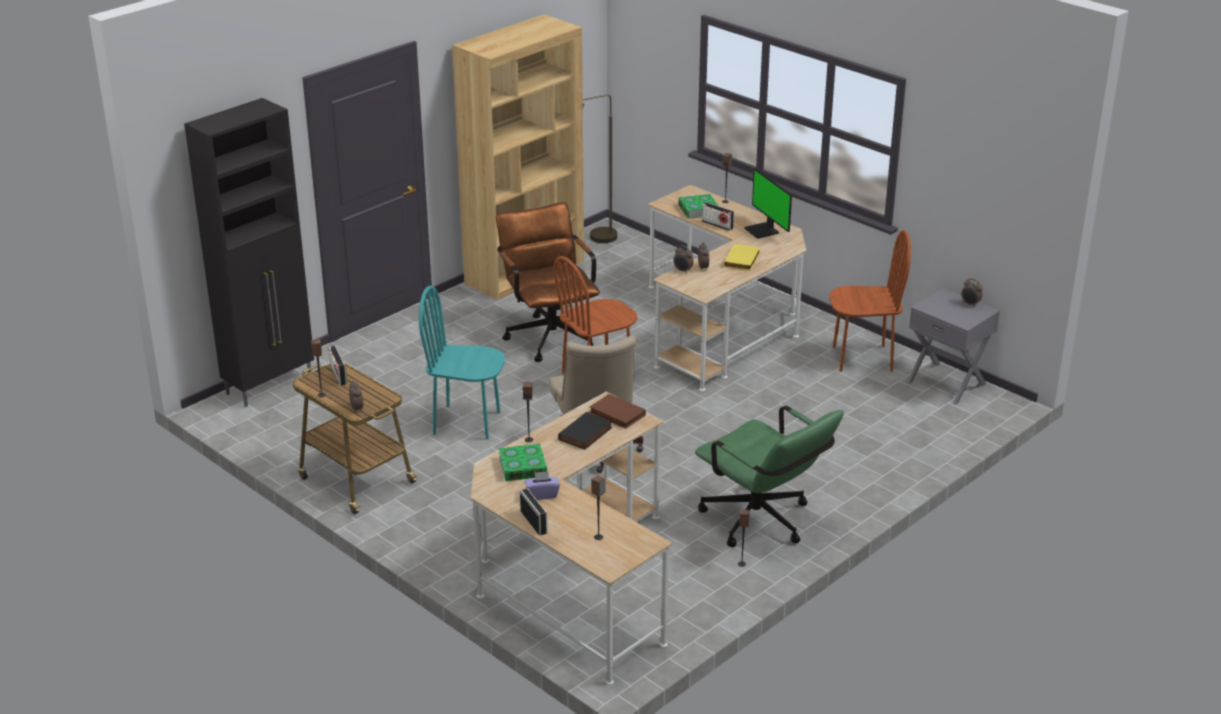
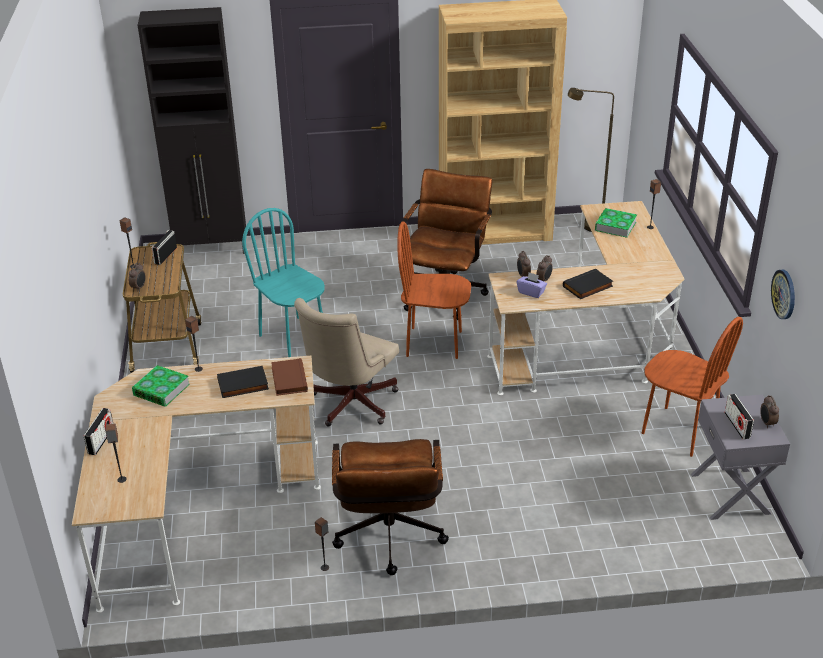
camera: 40 degrees right, 5 degrees up
purple tissue box [525,471,560,500] -> purple tissue box moved to [517,272,547,298]
green office chair [695,406,844,547] -> brown office chair [332,439,449,575]
radio [702,202,734,231] -> radio moved to [725,394,754,439]
yellow book [724,244,760,271] -> black book [563,269,613,299]
monitor [744,168,792,239] -> none
none -> wall clock [771,269,795,319]

